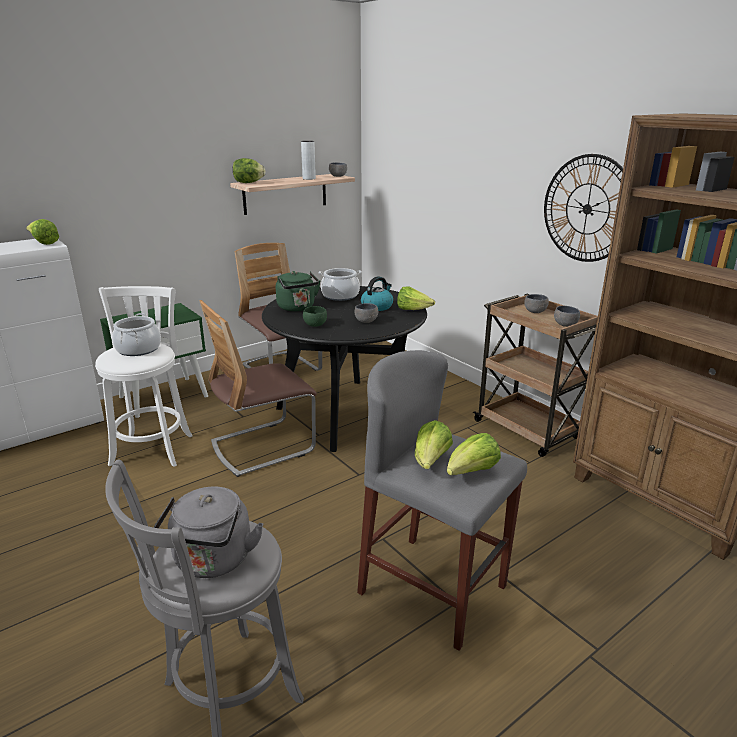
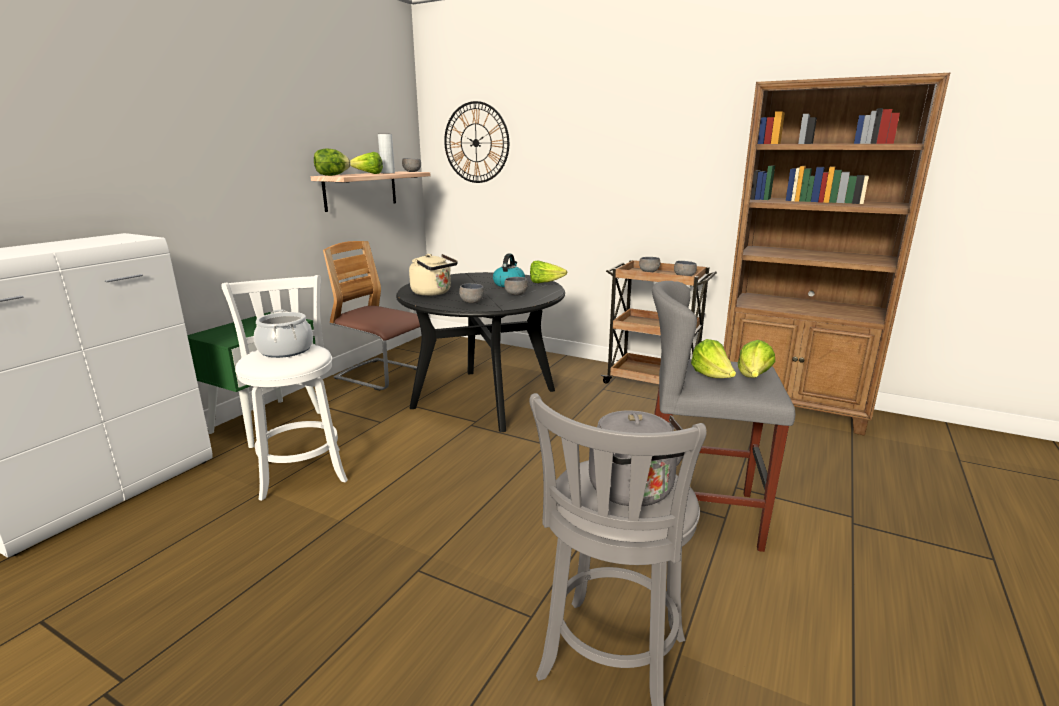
camera: 25 degrees left, 5 degrees down
lettuce [26,219,59,245] -> lettuce moved to [350,152,383,174]
chair [200,300,317,477] -> none
green kettle [276,271,320,311] -> beige kettle [409,254,458,296]
green bowl [303,306,327,327] -> grey bowl [459,283,484,303]
cooking pot [318,268,362,301] -> none
wall clock [544,154,623,262] -> wall clock moved to [444,101,509,183]

